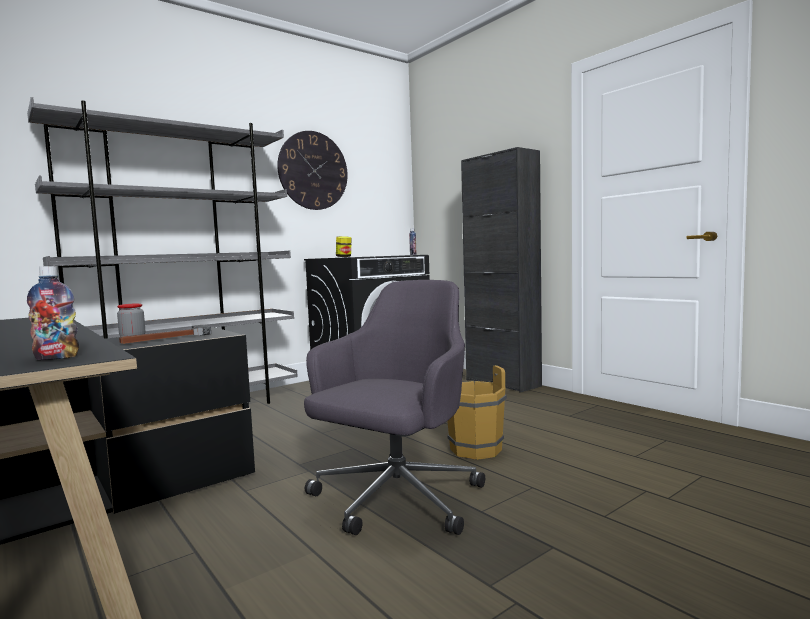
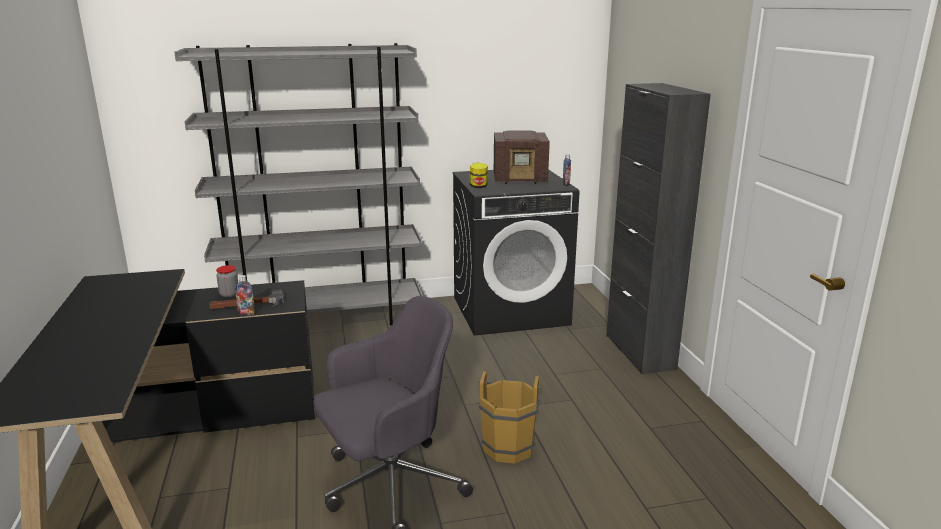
camera: 25 degrees right, 15 degrees up
bottle [27,266,79,360] -> bottle moved to [235,275,255,316]
wall clock [277,131,348,210] -> none
none -> radio [494,131,550,184]

